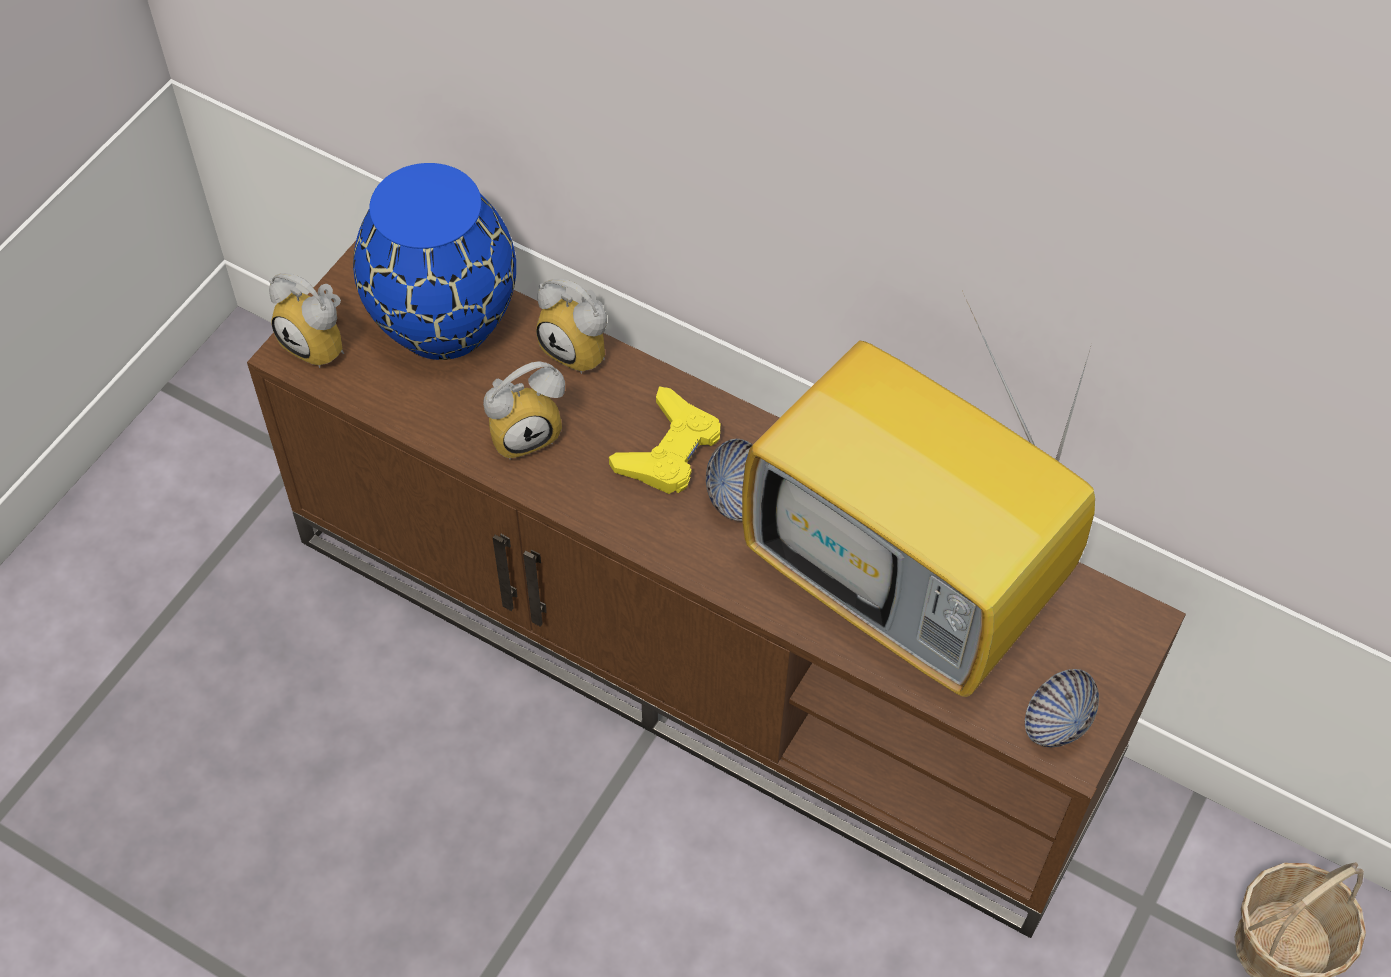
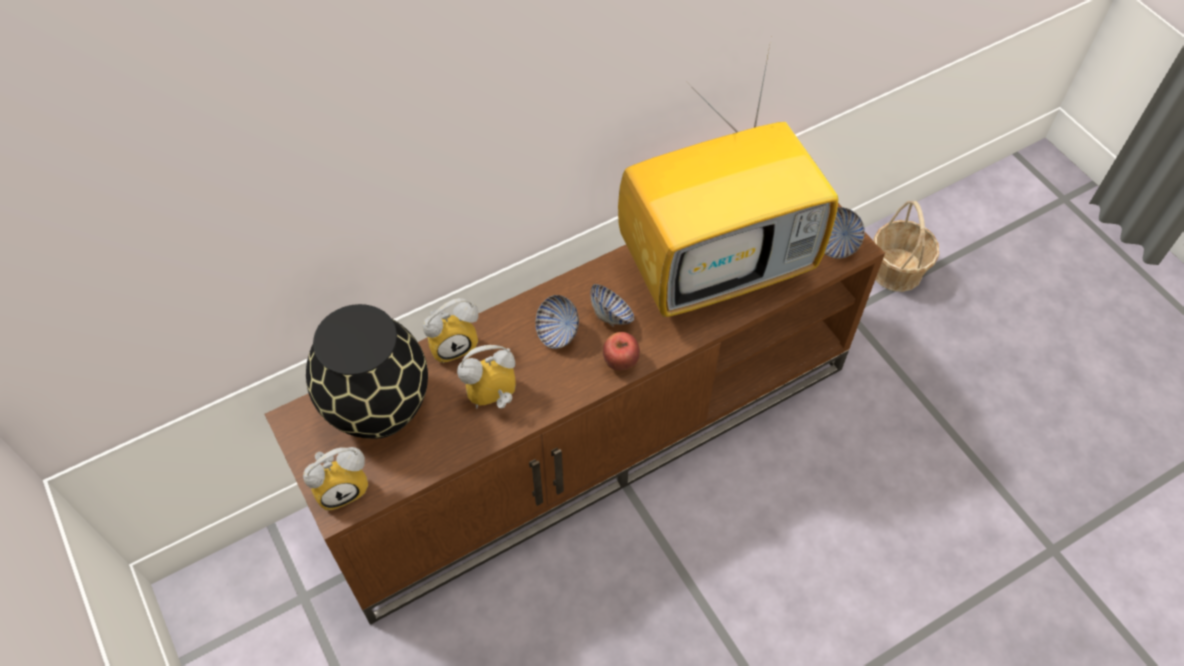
camera: 60 degrees left, 0 degrees up
blue vase [353,163,516,360] -> black vase [306,304,428,439]
alarm clock [483,361,565,460] -> alarm clock turned 120 degrees counterclockwise [457,345,516,409]
yellow game controller [609,387,720,494] -> bowl [535,295,579,349]
none -> apple [603,332,640,371]

